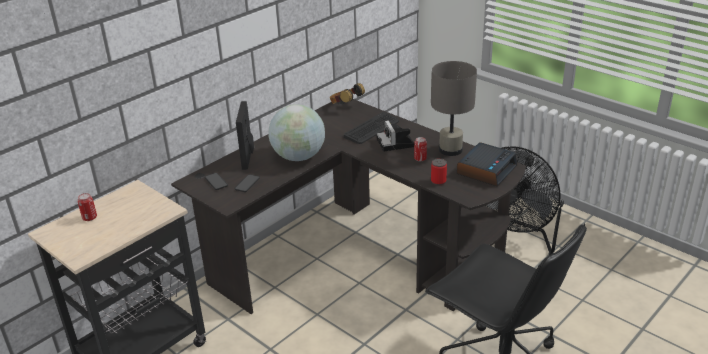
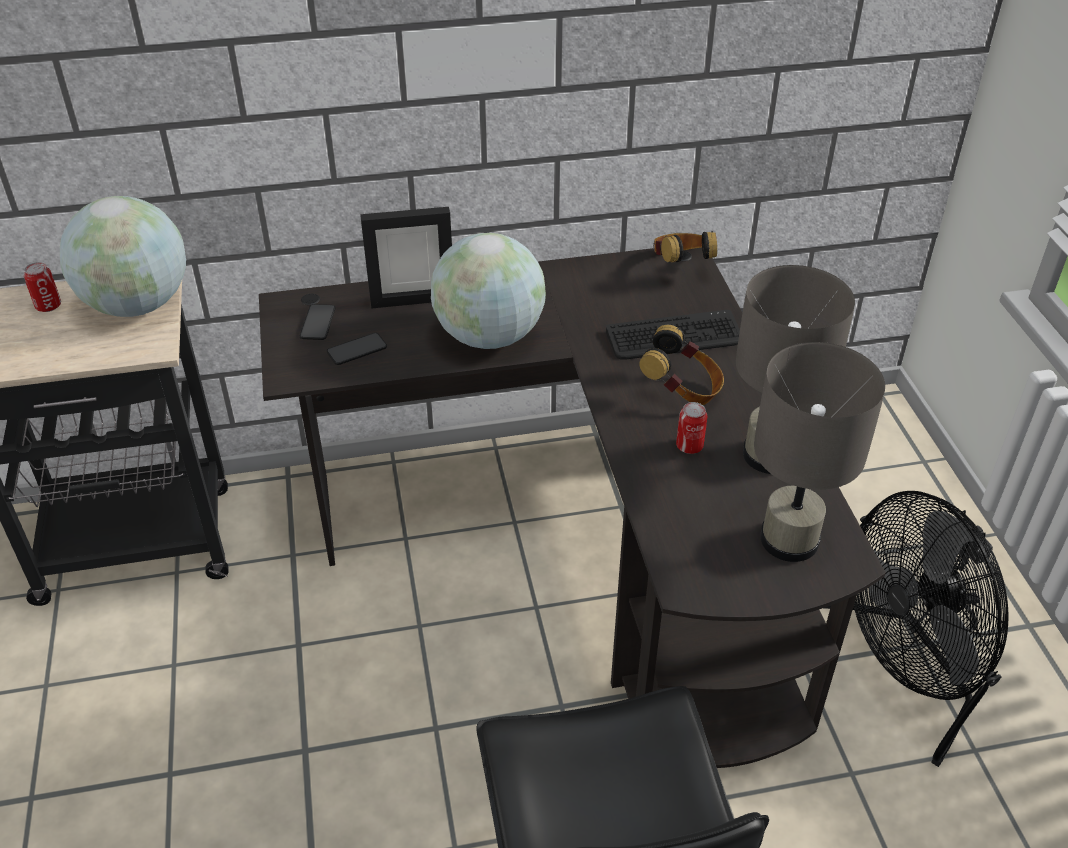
camera: 35 degrees right, 10 degrees up
picture frame [236,101,254,170] -> picture frame turned 135 degrees counterclockwise [360,207,452,309]
camera [377,120,414,152] -> headphones [639,325,724,405]
can [431,158,447,185] -> none
alarm clock [457,142,517,186] -> grey table lamp [754,342,885,562]
none -> globe [60,196,186,317]

